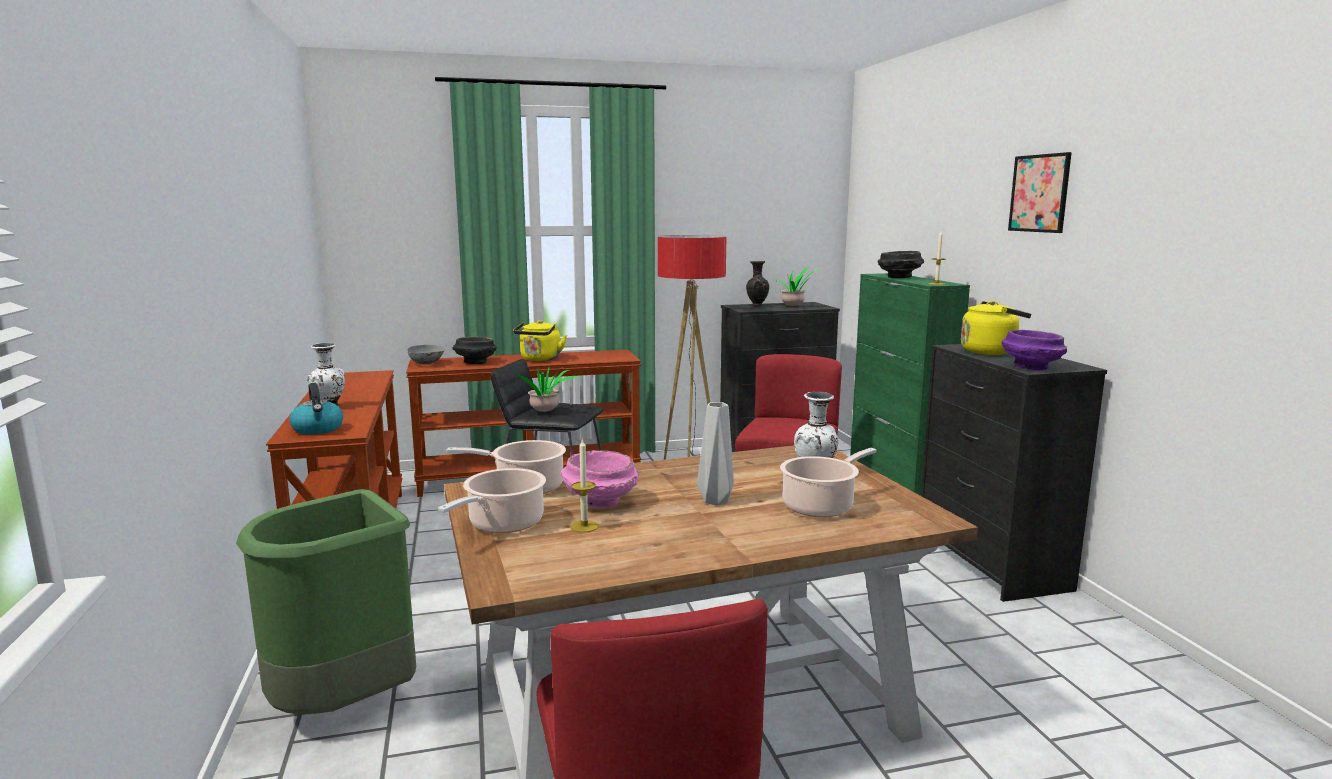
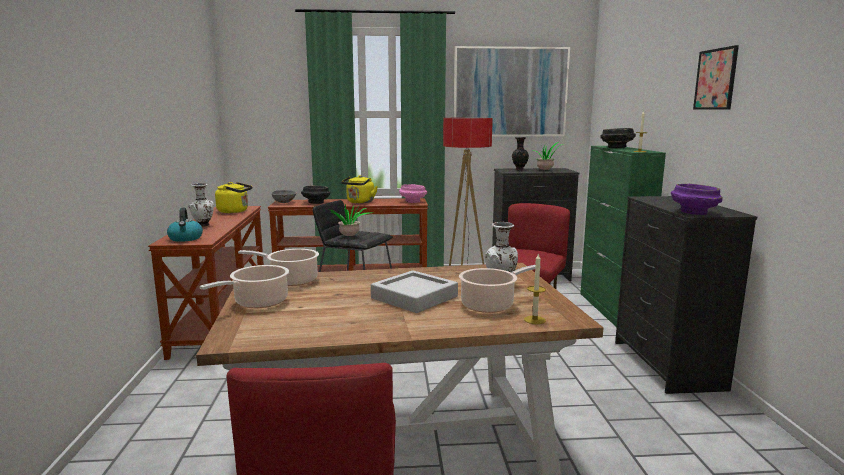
camera: 10 degrees right, 0 degrees up
green trash can [236,489,416,715] -> none
pink bowl [561,450,639,509] -> pink bowl moved to [399,184,427,203]
candle [570,438,599,532] -> candle moved to [524,253,546,324]
grey vase [697,402,734,506] -> grey tray [371,270,458,313]
yellow kettle [961,301,1031,355] -> yellow kettle moved to [215,182,252,213]
none -> picture [454,46,570,136]

